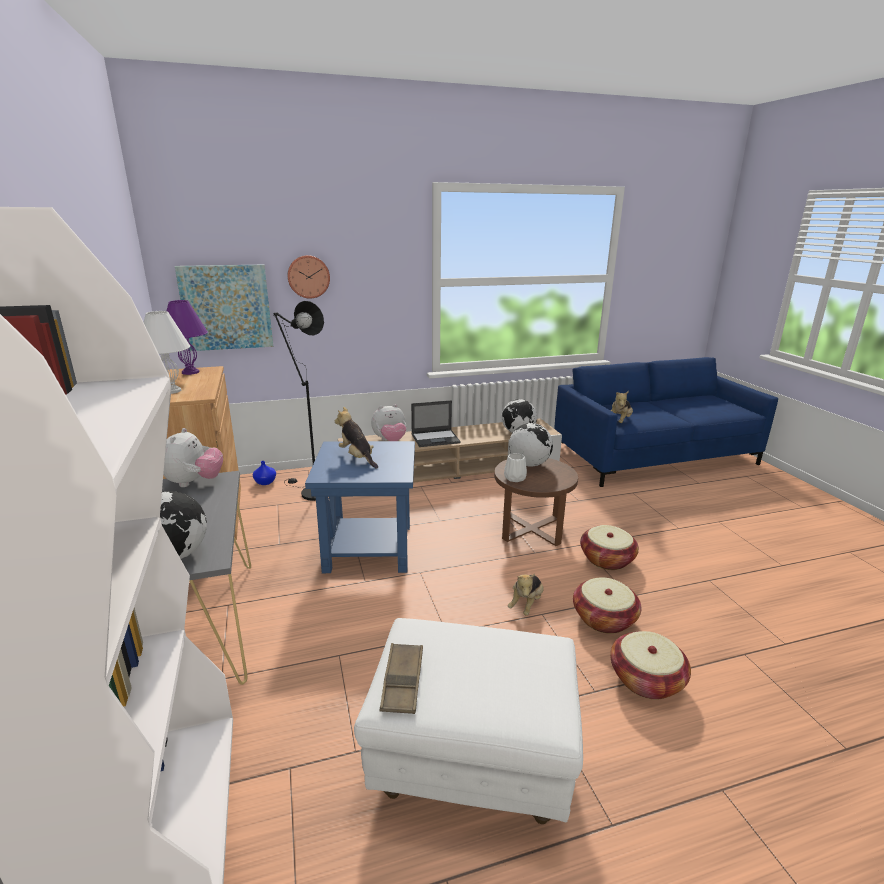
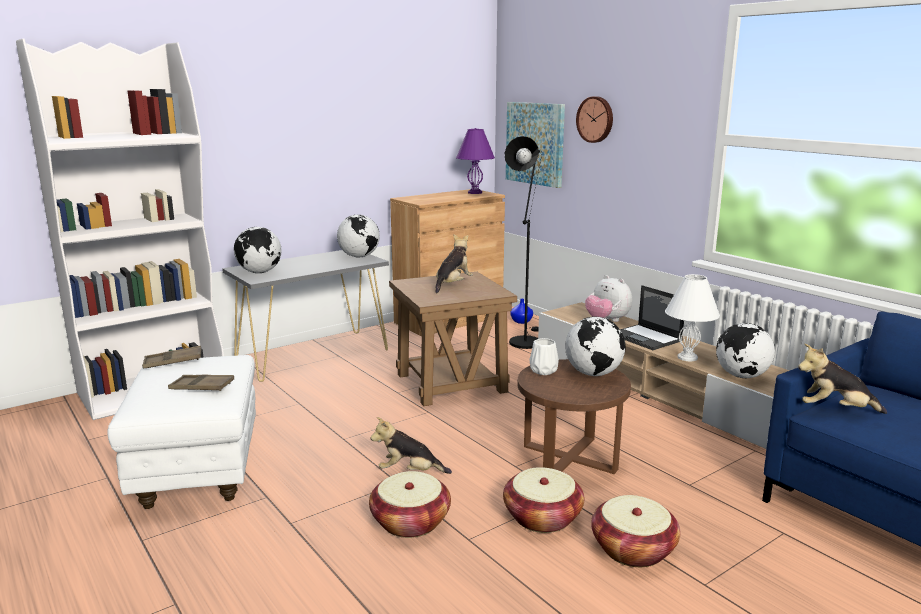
camera: 70 degrees right, 5 degrees down
white table lamp [144,311,190,394] -> white table lamp moved to [665,274,720,361]
plush toy [163,428,223,487] -> globe [337,215,380,257]
blue side table [305,441,415,573] -> brown side table [389,272,517,406]
basket [610,631,691,699] -> basket moved to [591,495,680,567]
none -> brown tray [168,375,234,391]

